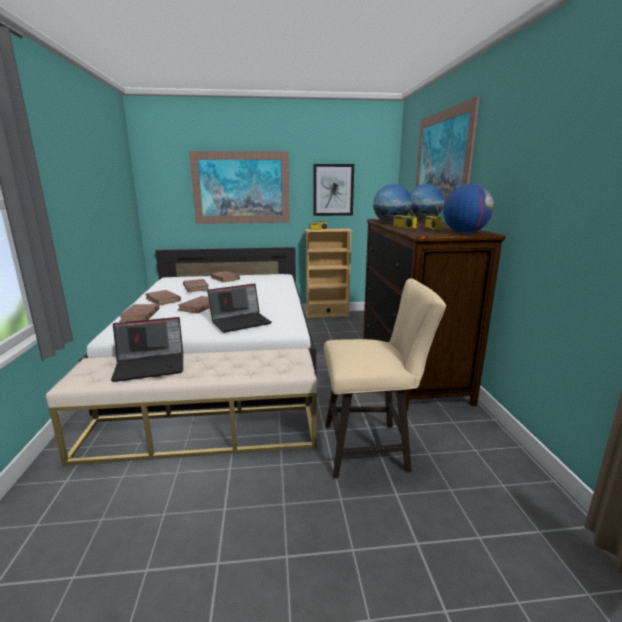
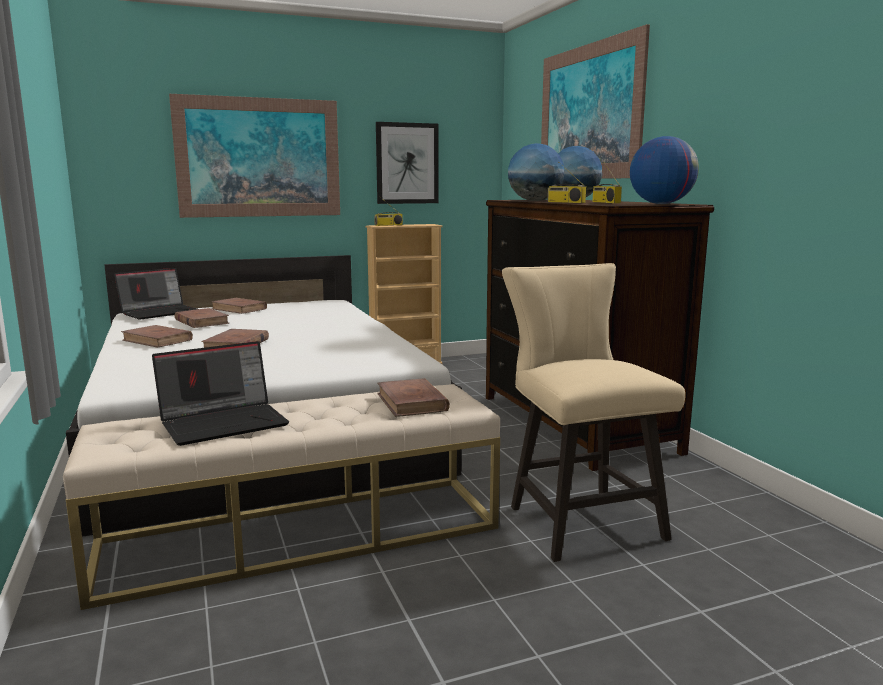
camera: 15 degrees left, 5 degrees down
brown book [119,304,160,322] -> brown book moved to [377,378,450,417]
laptop [207,283,272,333] -> laptop moved to [114,268,197,320]
beige chair [324,279,446,479] -> beige chair turned 90 degrees counterclockwise [502,263,685,562]

